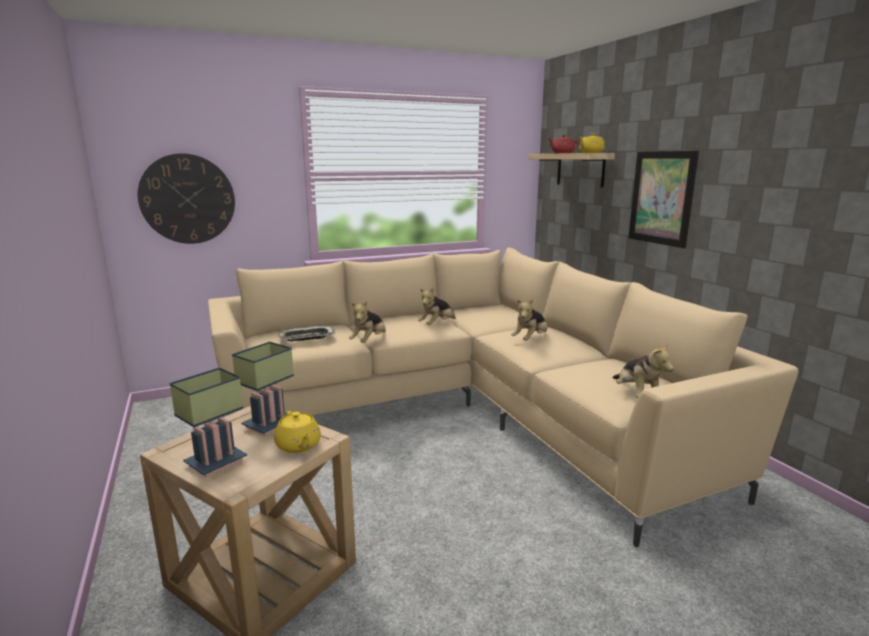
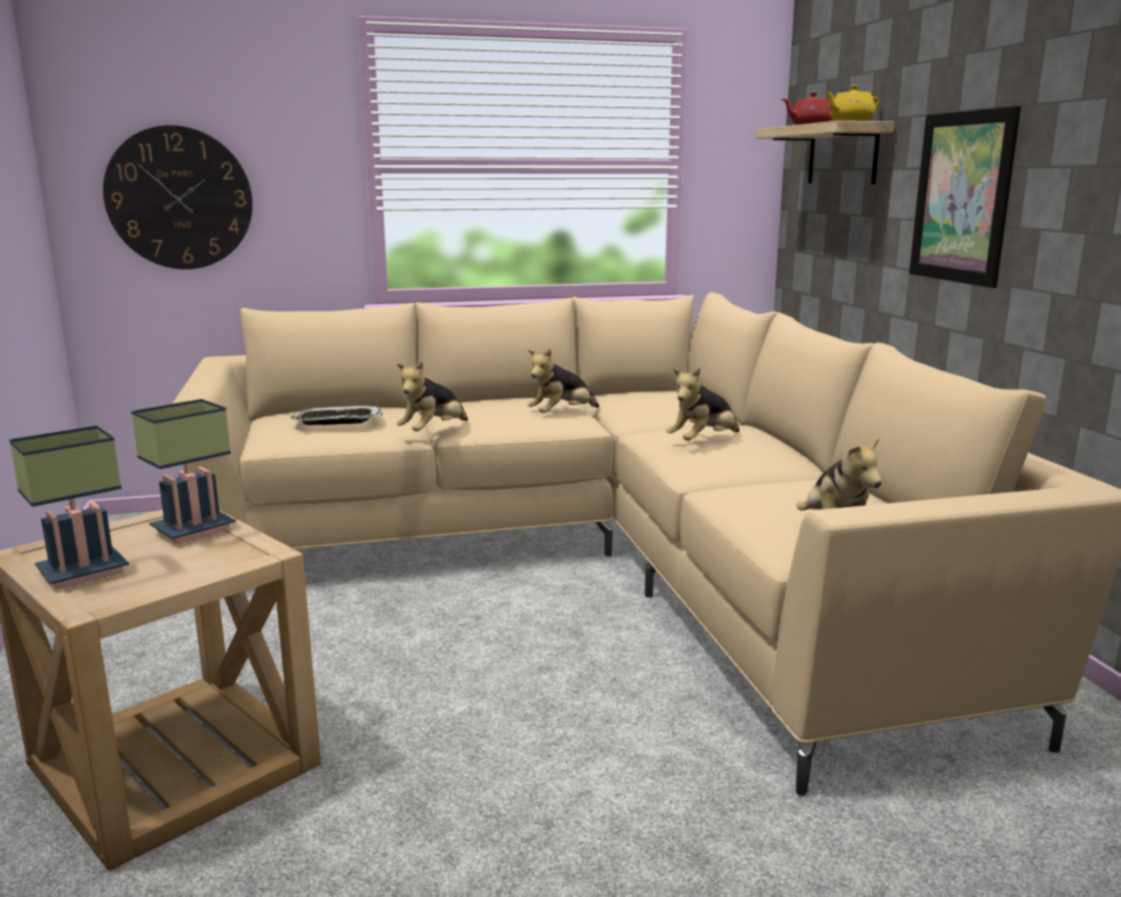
camera: 10 degrees right, 0 degrees up
yellow teapot [274,411,321,453] -> none

